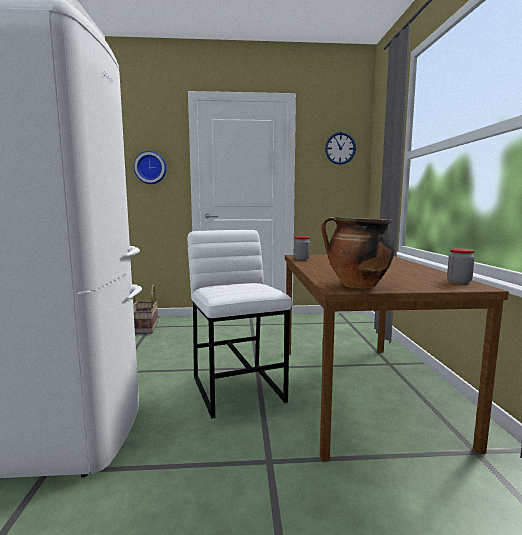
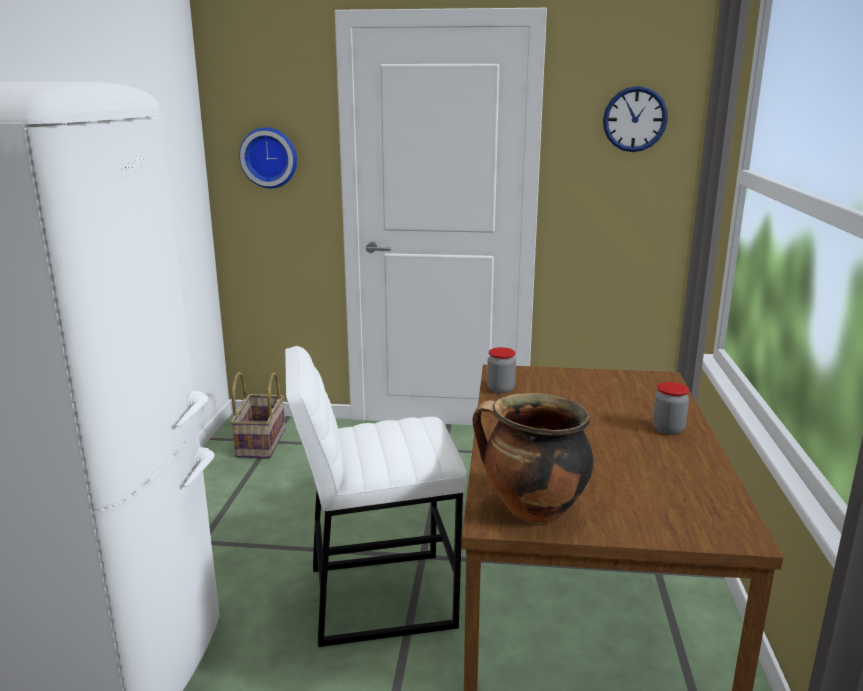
camera: 10 degrees right, 10 degrees up
white chair [187,230,292,418] -> white chair turned 90 degrees counterclockwise [285,346,467,647]
jar [447,249,475,284] -> jar moved to [653,382,689,435]

